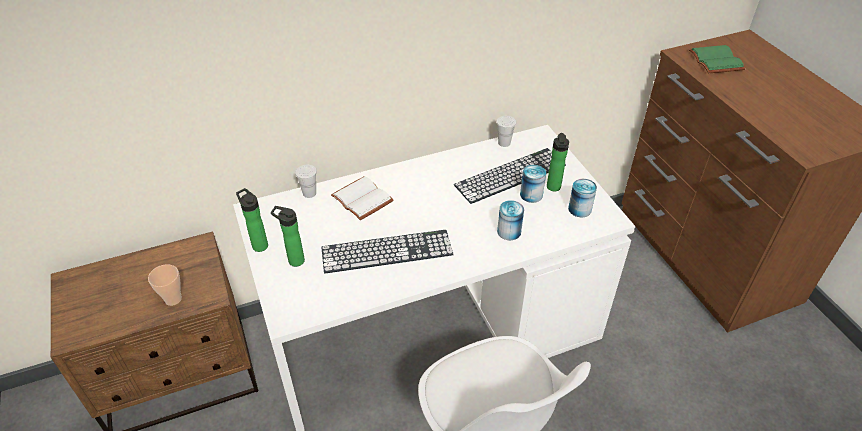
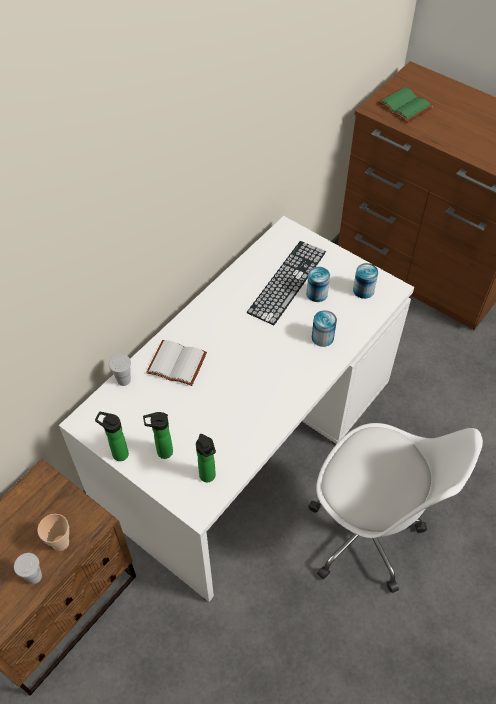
camera: 30 degrees left, 10 degrees up
keyboard [321,230,454,274] -> none
white cup [496,116,516,147] -> white cup moved to [14,553,42,584]
bottle [547,133,569,191] -> bottle moved to [196,434,216,482]

